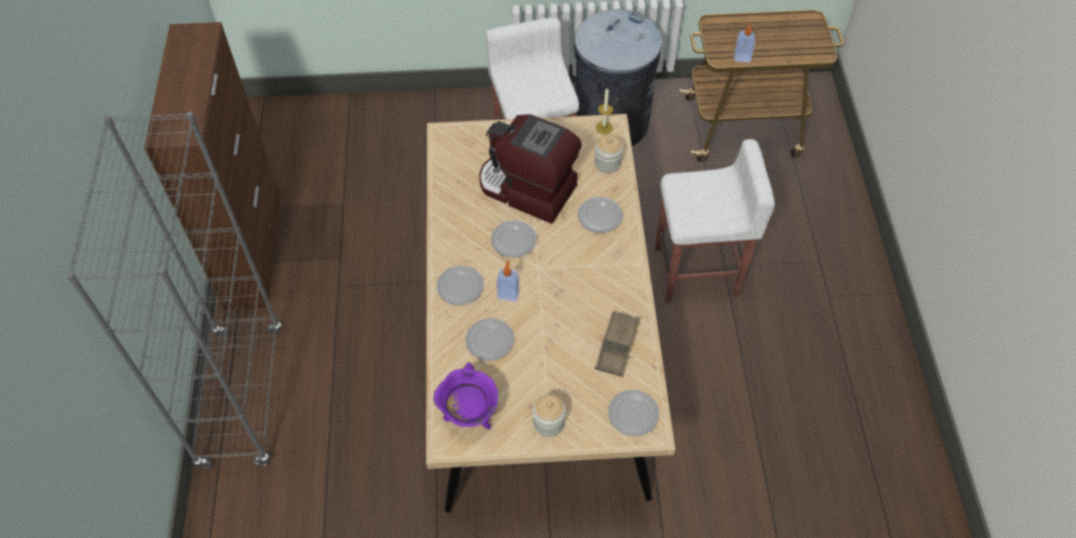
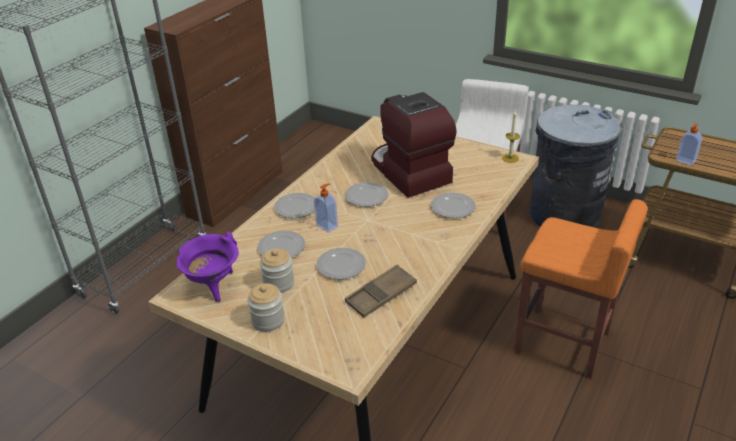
camera: 35 degrees right, 20 degrees down
jar [594,135,623,173] -> jar moved to [260,248,294,293]
plate [608,390,659,436] -> plate moved to [317,248,366,279]
white stool [655,139,775,303] -> orange stool [514,199,648,379]

